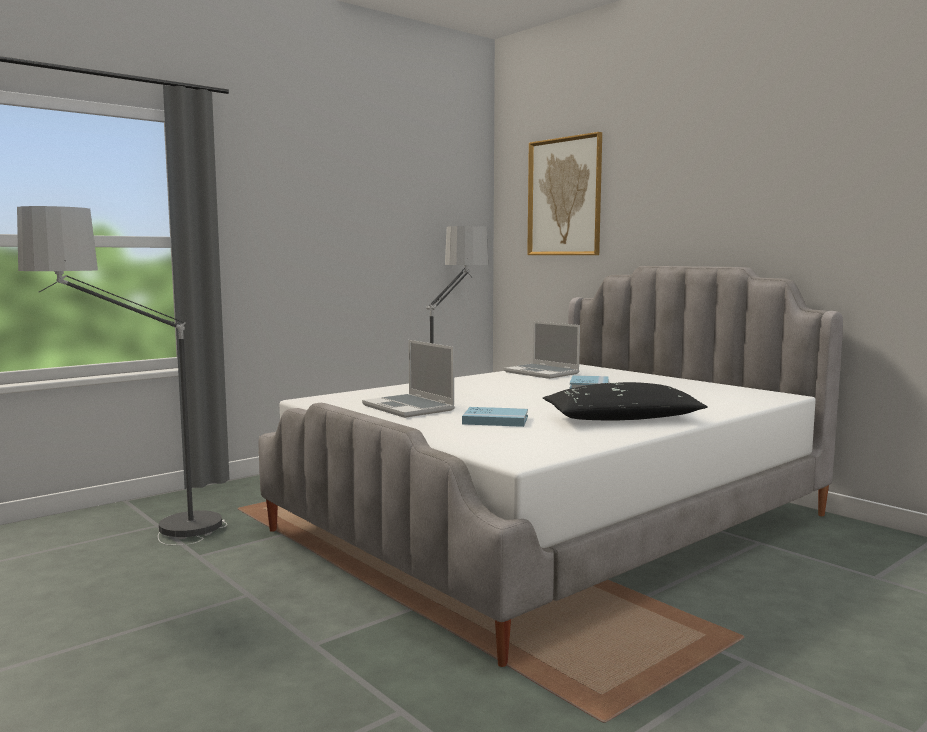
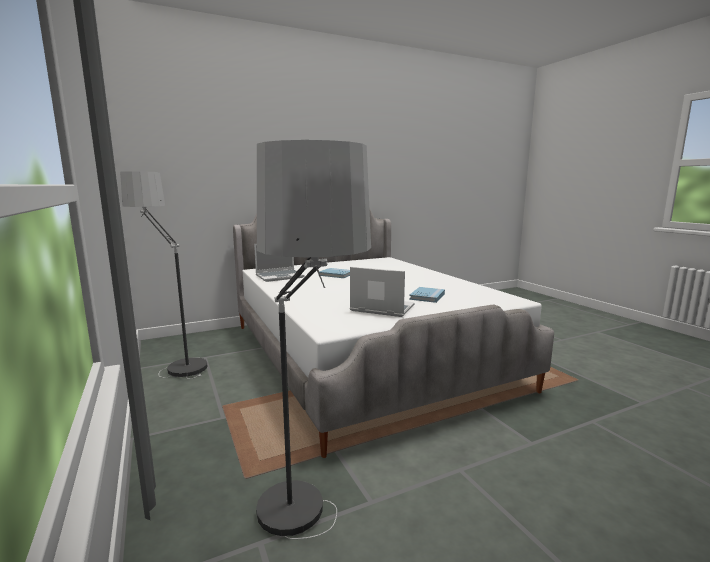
camera: 75 degrees left, 5 degrees up
laptop [362,340,455,418] -> laptop turned 135 degrees counterclockwise [350,267,415,317]
picture [527,132,602,255] -> none
black pillow [543,382,708,421] -> none

